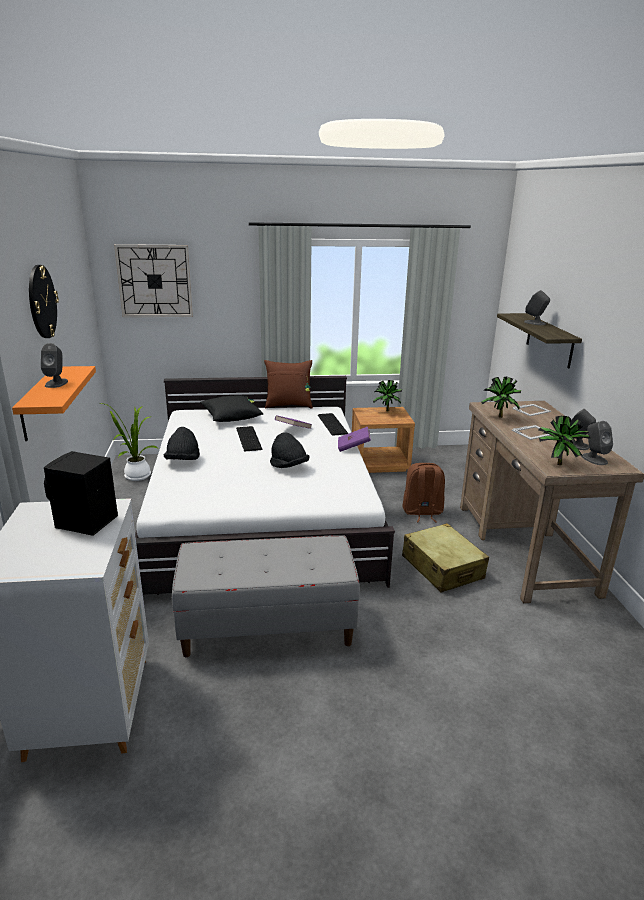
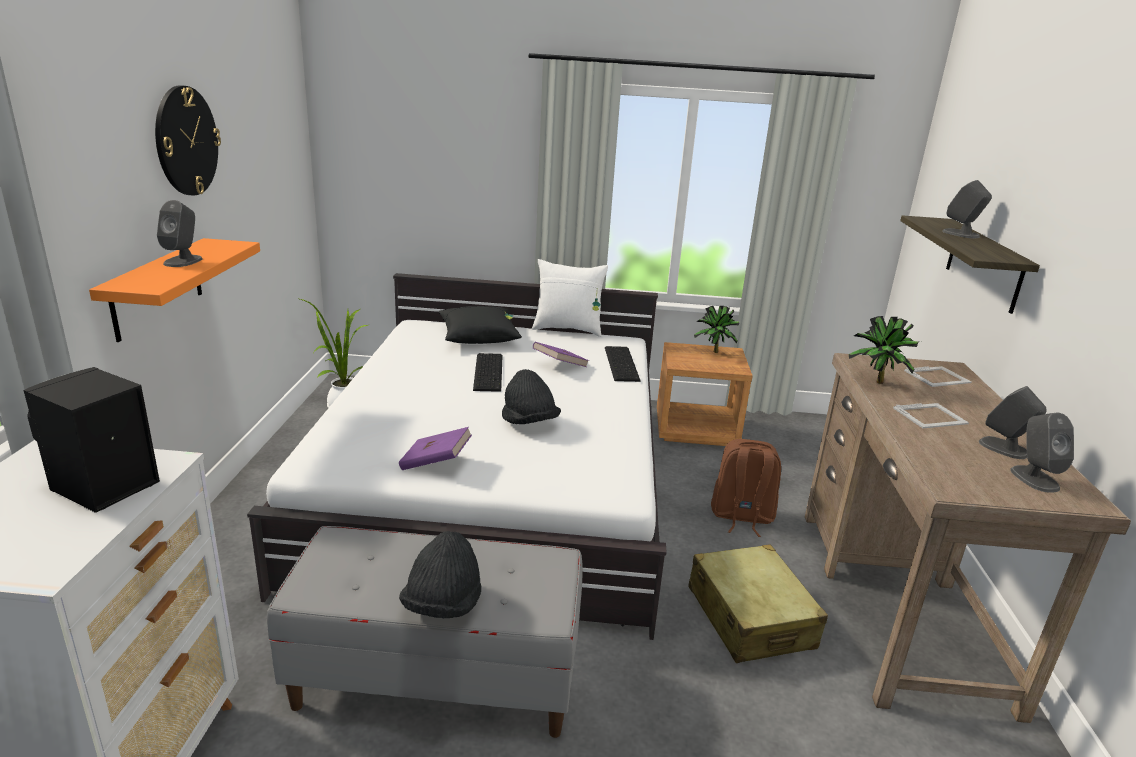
camera: 10 degrees right, 0 degrees up
wall clock [114,244,193,317] -> none
black hat [164,427,200,460] -> black hat moved to [399,531,481,618]
brown pillow [264,360,313,409] -> white pillow [532,259,608,337]
purple book [338,427,371,452] -> purple book moved to [399,427,472,470]
potted plant [539,416,591,465] -> none

